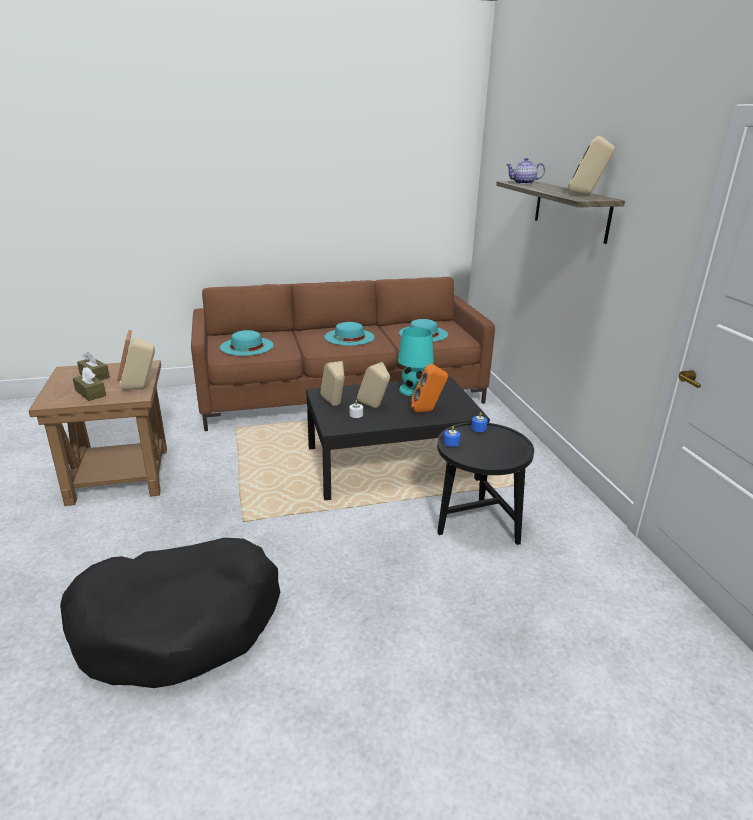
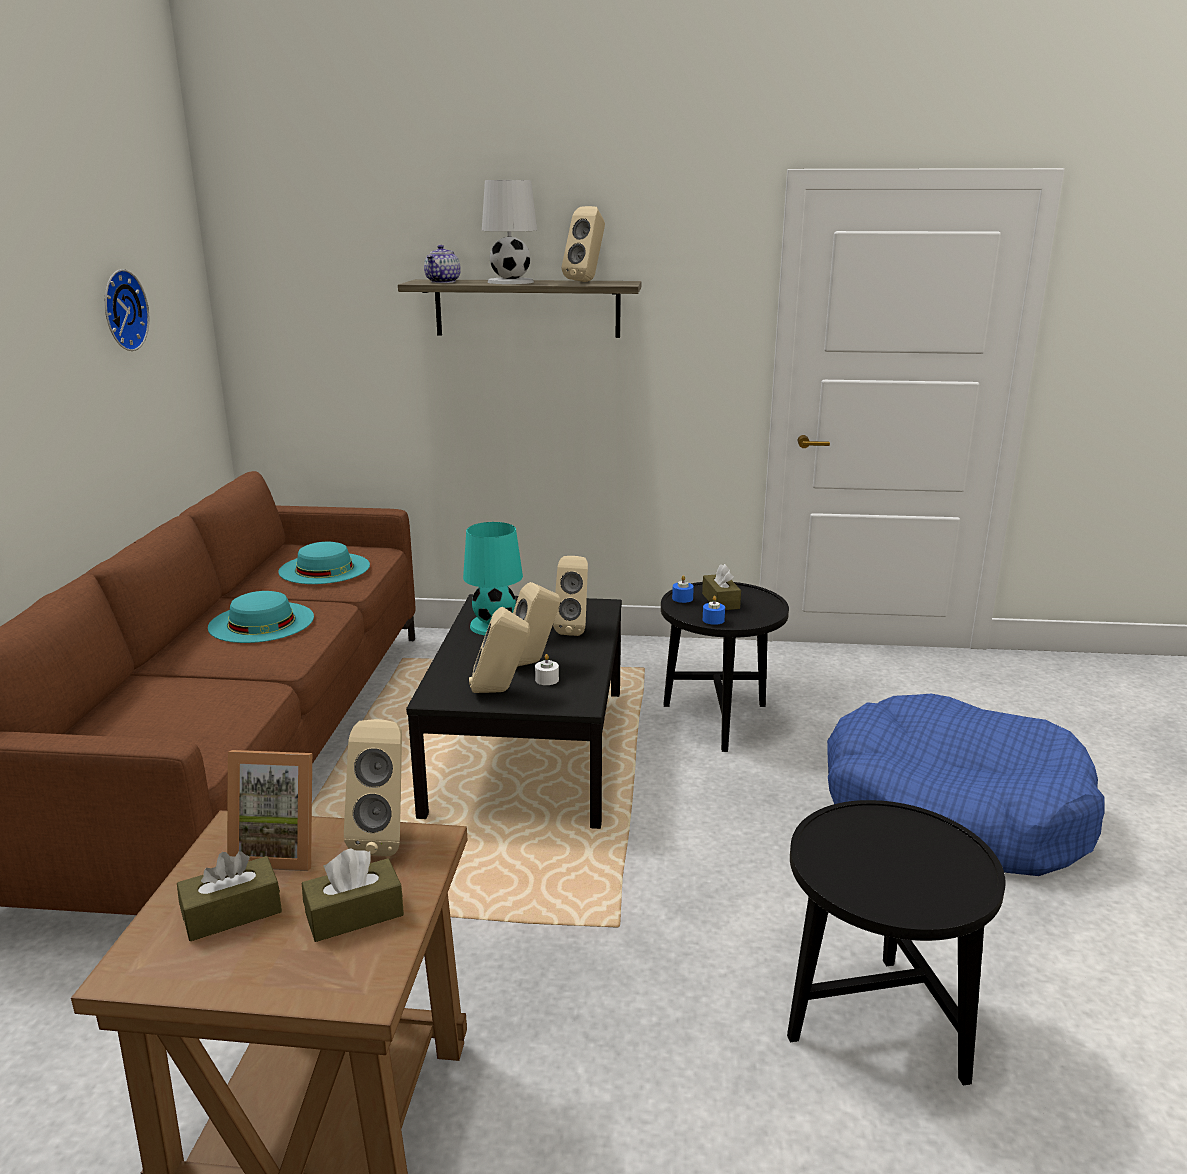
camera: 70 degrees left, 5 degrees down
black dog bed [60,538,280,688] -> black side table [787,800,1006,1086]
turquoise hat [220,330,273,356] -> none
orange speaker [411,363,448,413] -> beige speaker [553,556,588,636]
none -> wall clock [105,269,149,351]
none -> white table lamp [482,180,537,284]
none -> brown tissue box [702,564,741,610]
none -> blue dog bed [827,694,1105,876]

